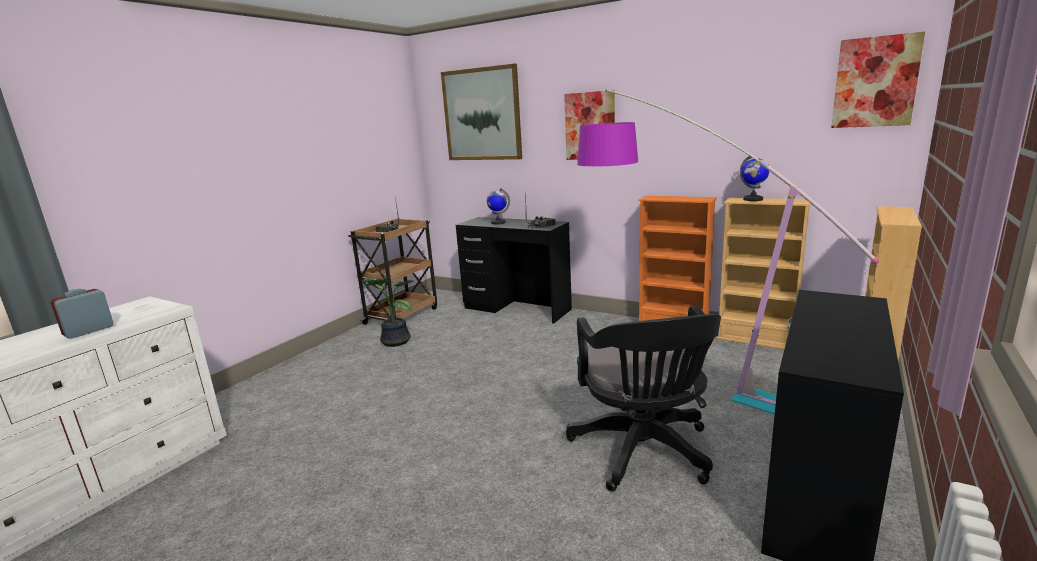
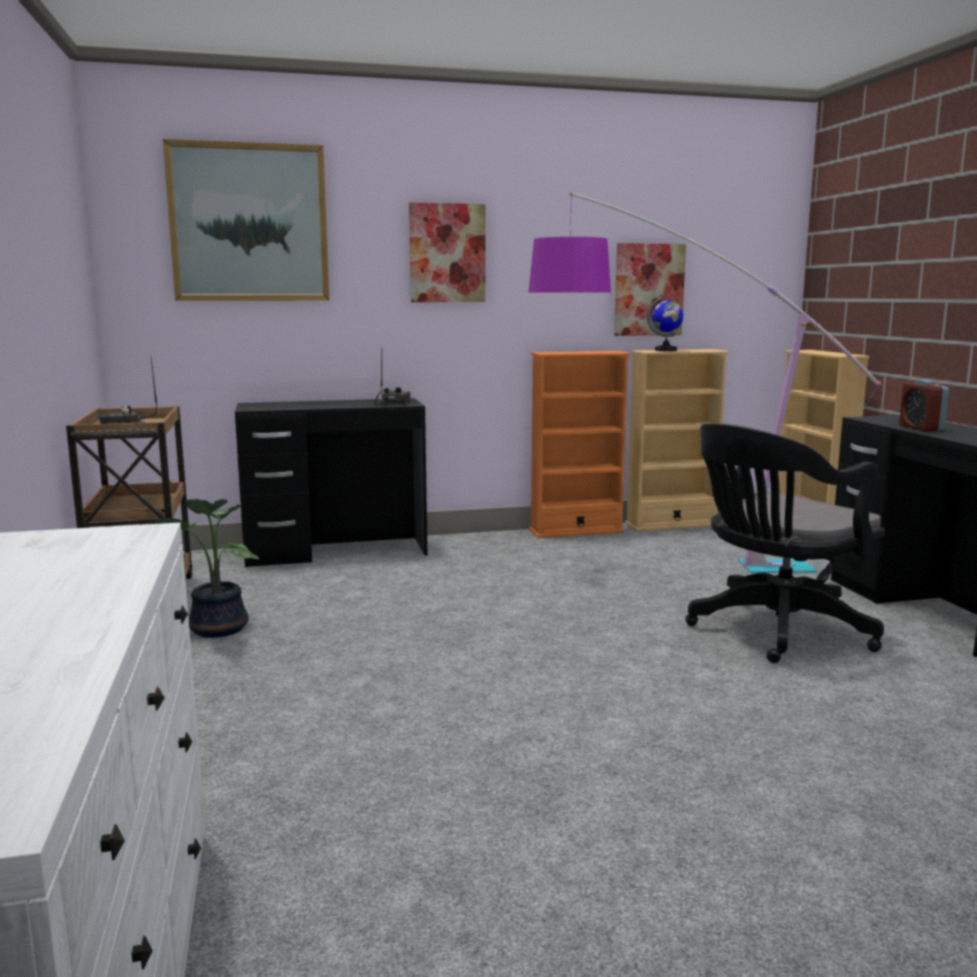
camera: 45 degrees left, 5 degrees down
alarm clock [51,289,114,339] -> alarm clock moved to [899,379,949,431]
globe [487,188,510,225] -> none
black office chair [566,306,721,491] -> black office chair turned 105 degrees clockwise [685,424,885,663]
picture [831,31,925,128] -> picture moved to [614,243,686,336]

